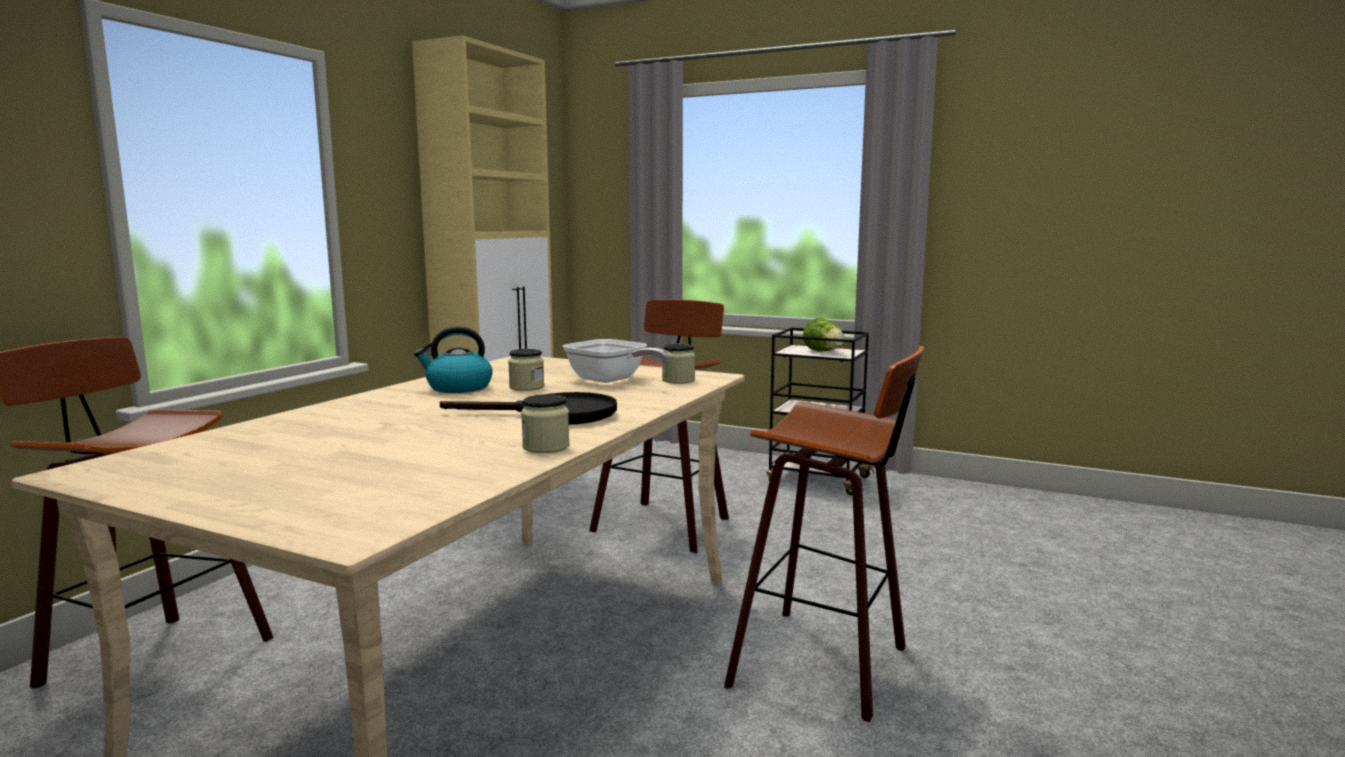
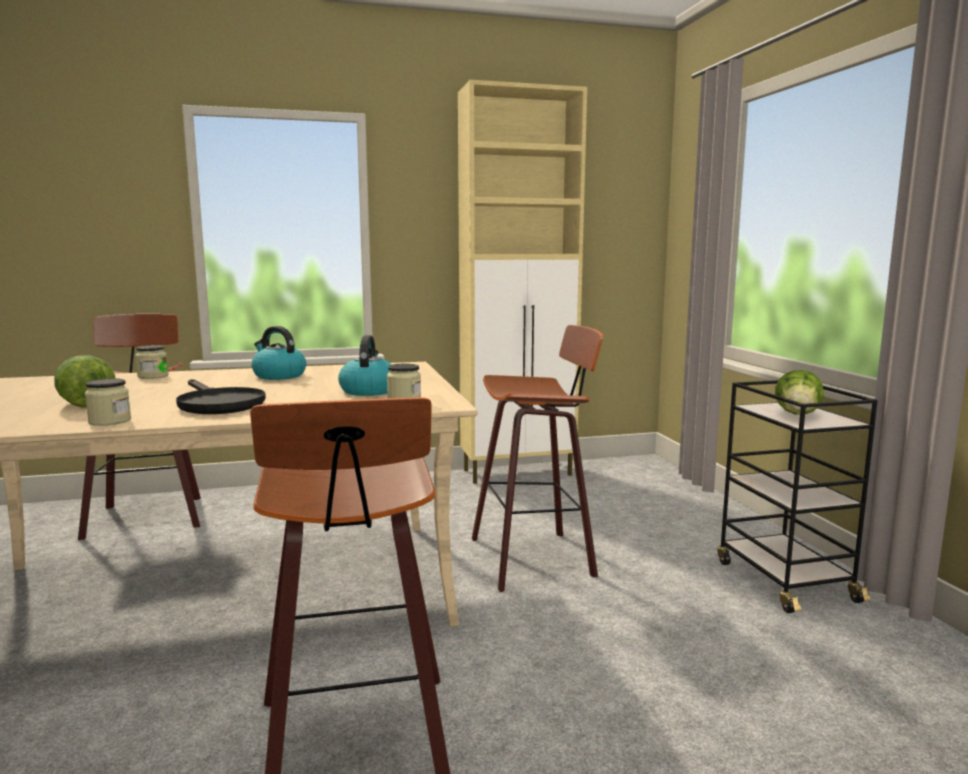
camera: 50 degrees right, 0 degrees up
jar [508,349,544,391] -> jar moved to [135,345,169,379]
frying pan [563,339,671,383] -> kettle [338,335,392,396]
none -> lettuce [54,355,115,408]

